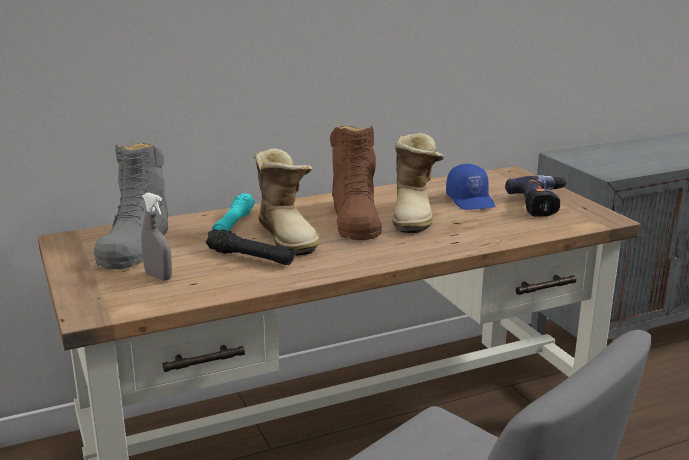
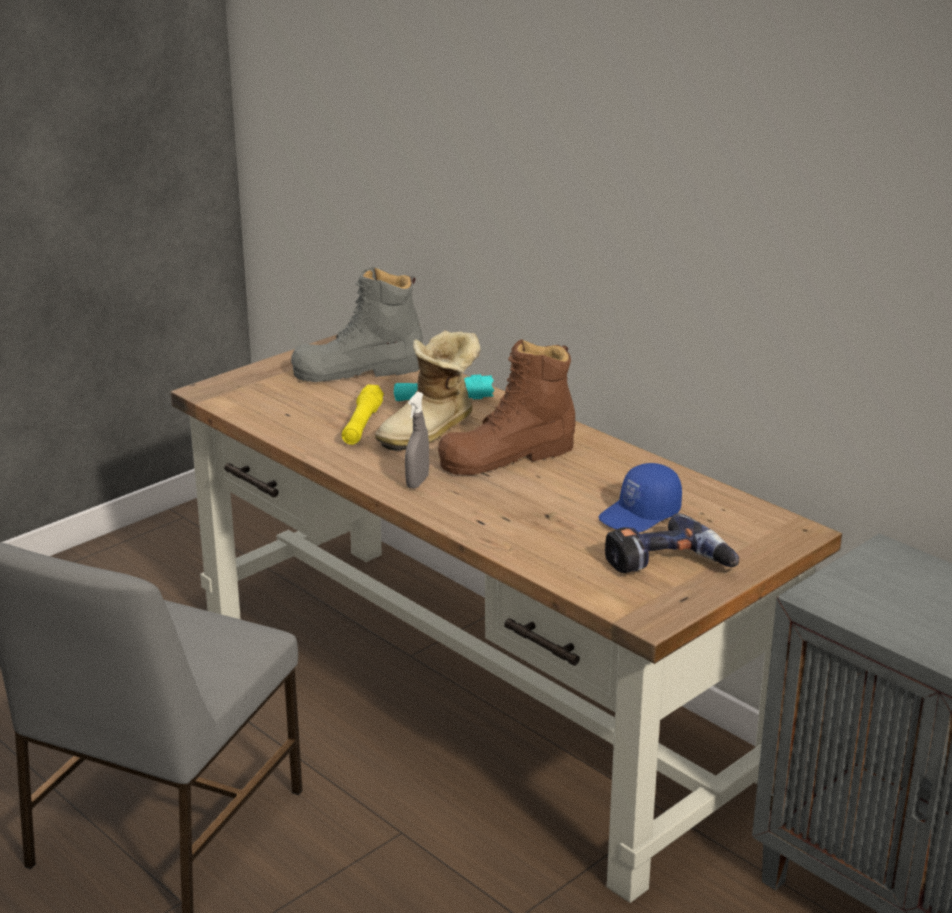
camera: 70 degrees right, 5 degrees up
grey spray bottle [141,193,172,281] -> grey spray bottle moved to [405,392,429,489]
black flashlight [205,229,294,265] -> yellow flashlight [342,384,384,445]
boot [393,133,444,233] -> none

